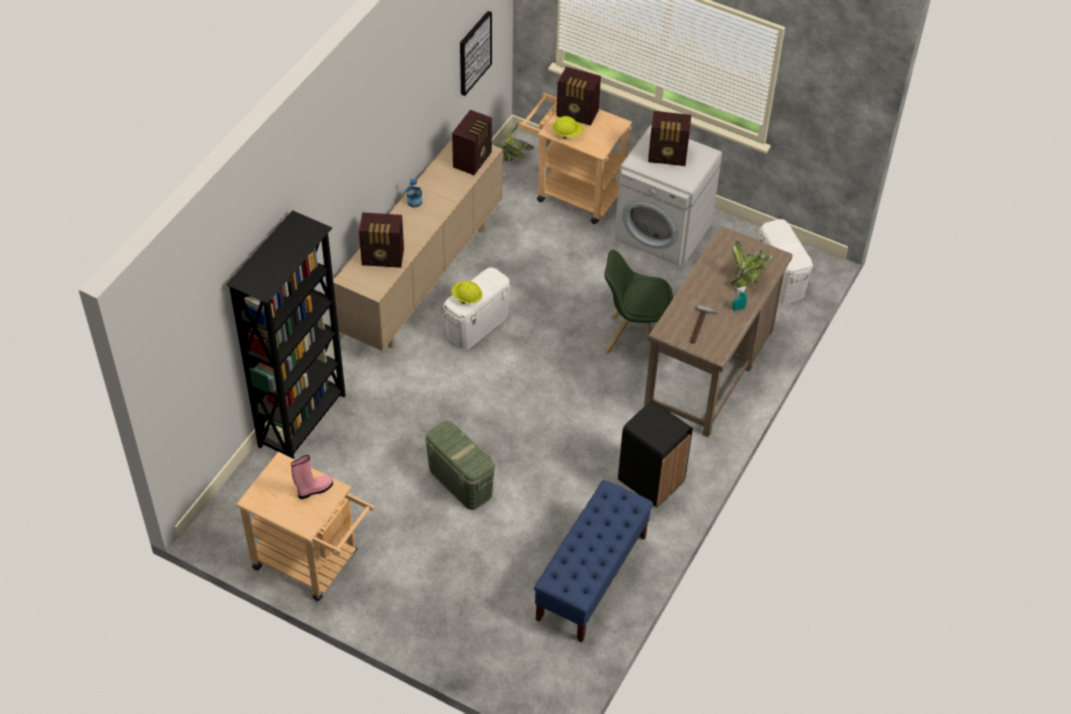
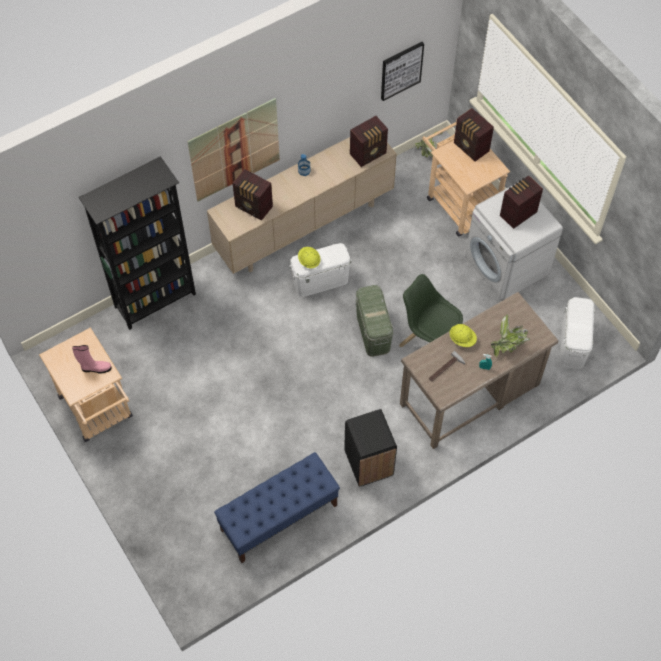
camera: 30 degrees right, 10 degrees up
green storage box [425,421,495,510] -> green storage box moved to [356,285,393,357]
yellow hard hat [552,116,584,139] -> yellow hard hat moved to [449,324,477,347]
radio [648,111,691,166] -> radio turned 105 degrees clockwise [500,175,543,229]
none -> picture [188,98,280,201]

